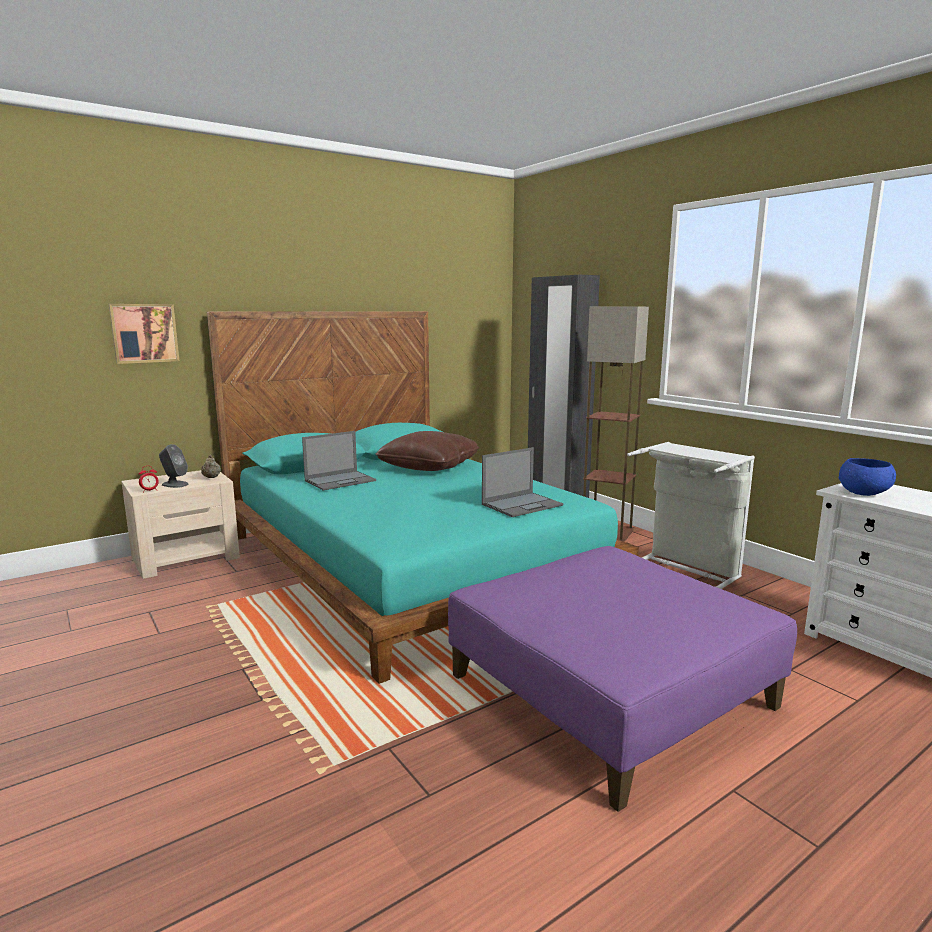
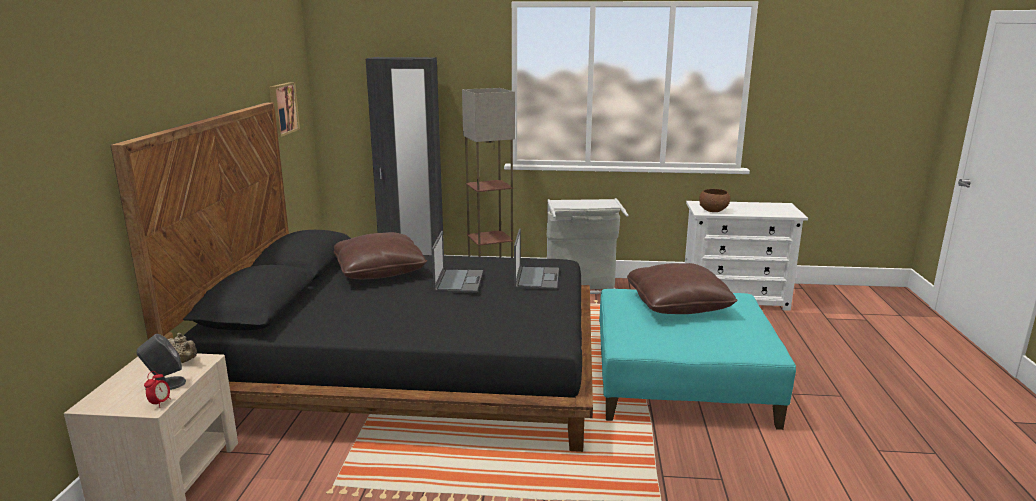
camera: 50 degrees left, 5 degrees up
picture [109,304,180,364] -> picture moved to [269,82,300,137]
turquoise bed [207,311,639,684] -> black bed [111,103,593,452]
laptop [302,431,376,490] -> laptop moved to [432,231,483,293]
purple ottoman [448,546,797,812] -> turquoise ottoman [599,289,796,430]
blue bowl [839,458,896,496] -> brown bowl [699,189,731,212]
none -> brown pillow [627,263,738,314]

